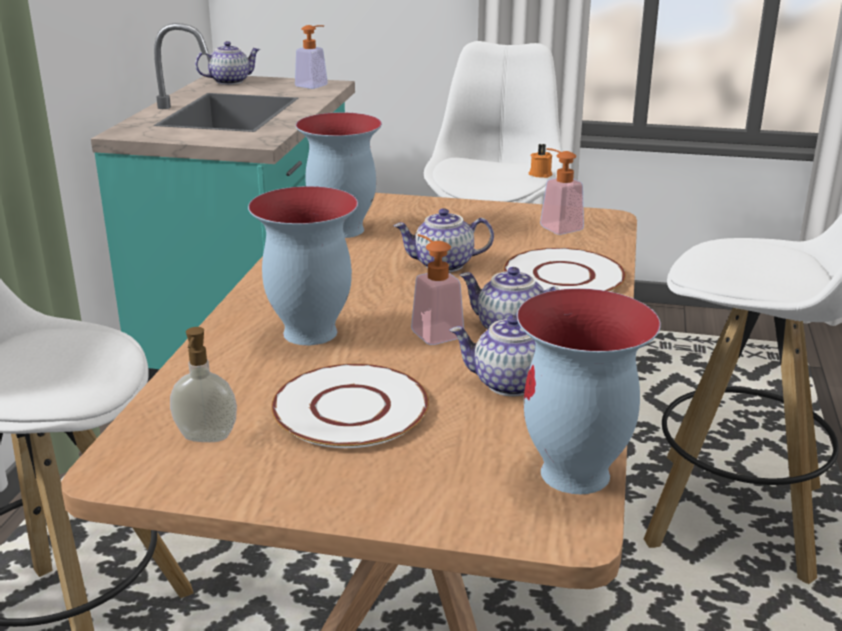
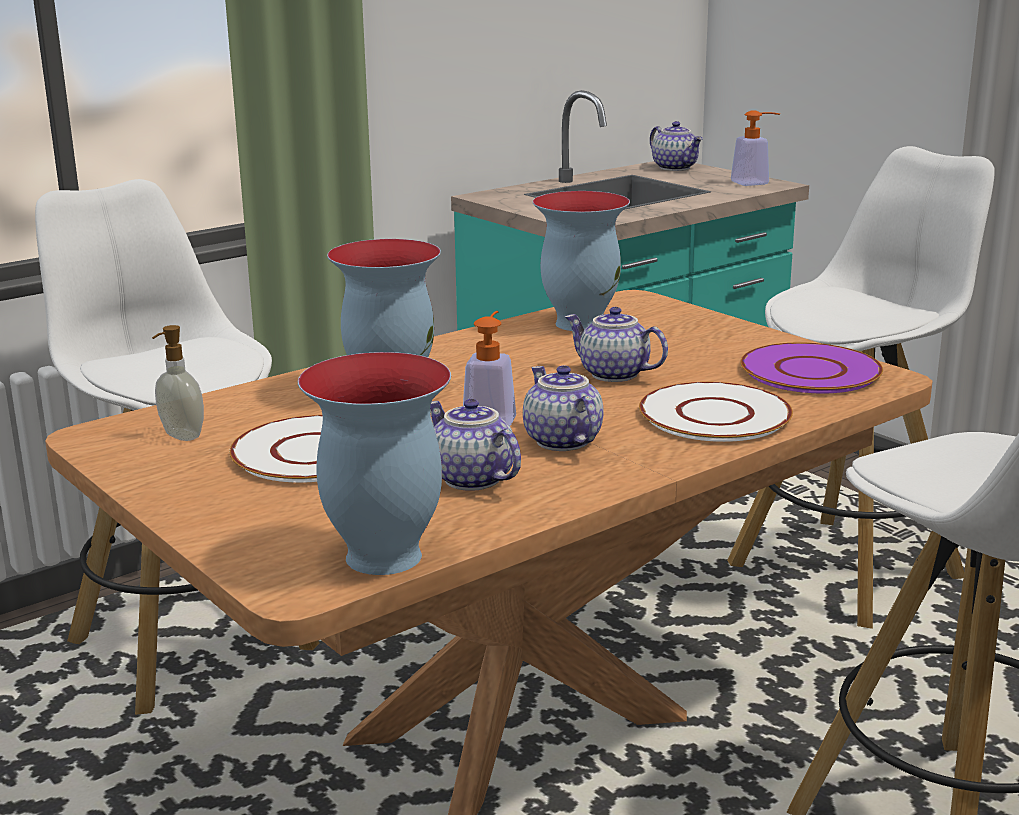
camera: 40 degrees right, 5 degrees down
teapot [195,41,260,85] -> teapot turned 45 degrees clockwise [650,121,703,171]
orange candle [529,144,553,178] -> none
soap dispenser [540,148,584,235] -> purple plate [740,342,883,393]

